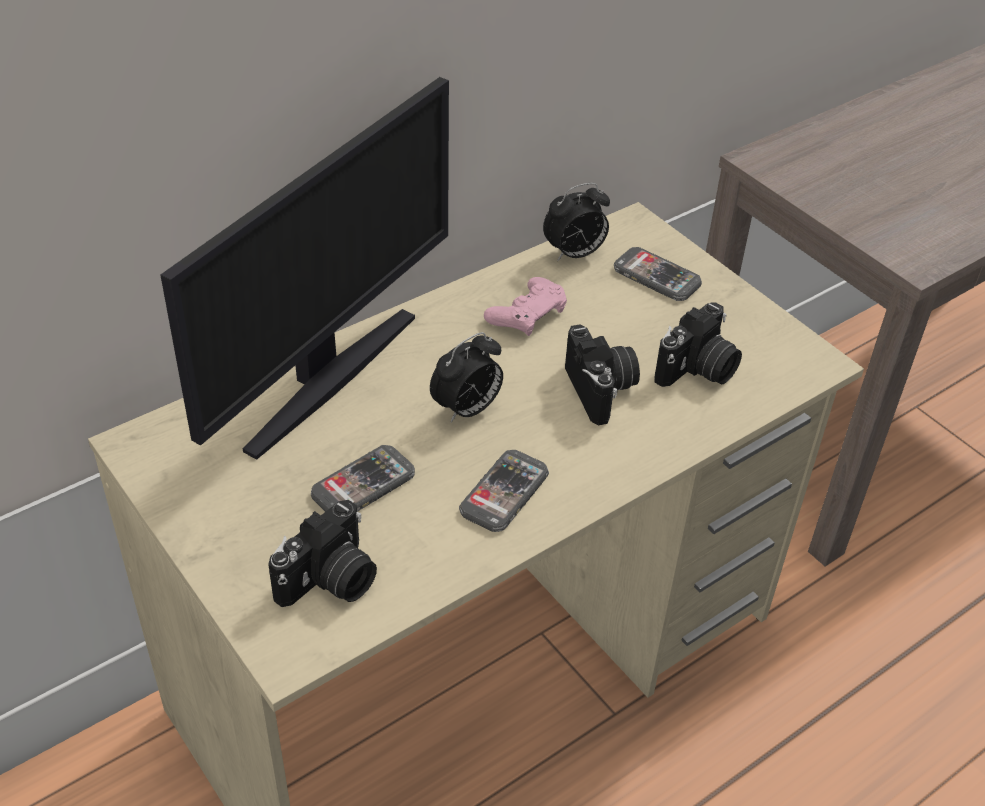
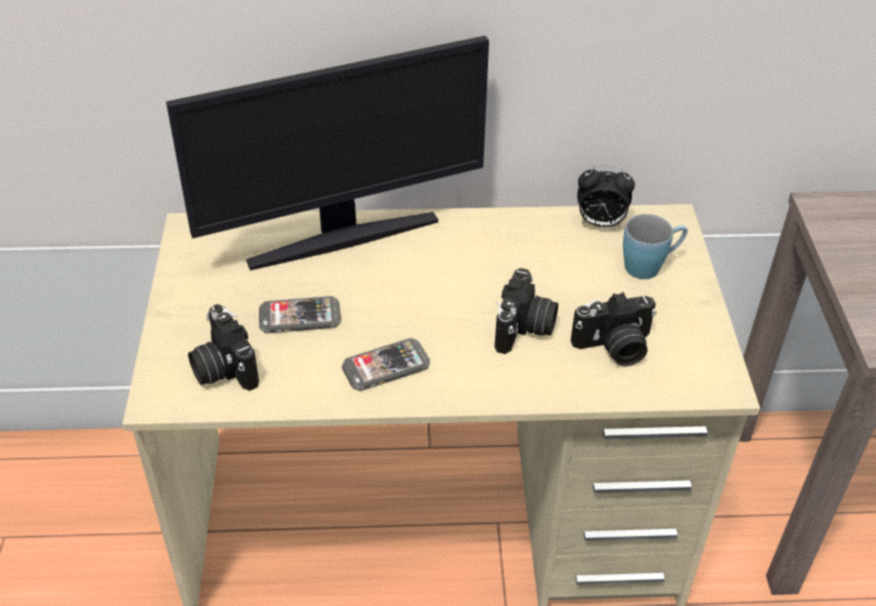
camera: 35 degrees right, 0 degrees up
camera [268,500,377,607] -> camera turned 75 degrees clockwise [188,304,259,391]
alarm clock [430,332,503,422] -> none
pink game controller [484,277,567,336] -> none
phone [614,247,702,301] -> blue mug [623,214,688,279]

